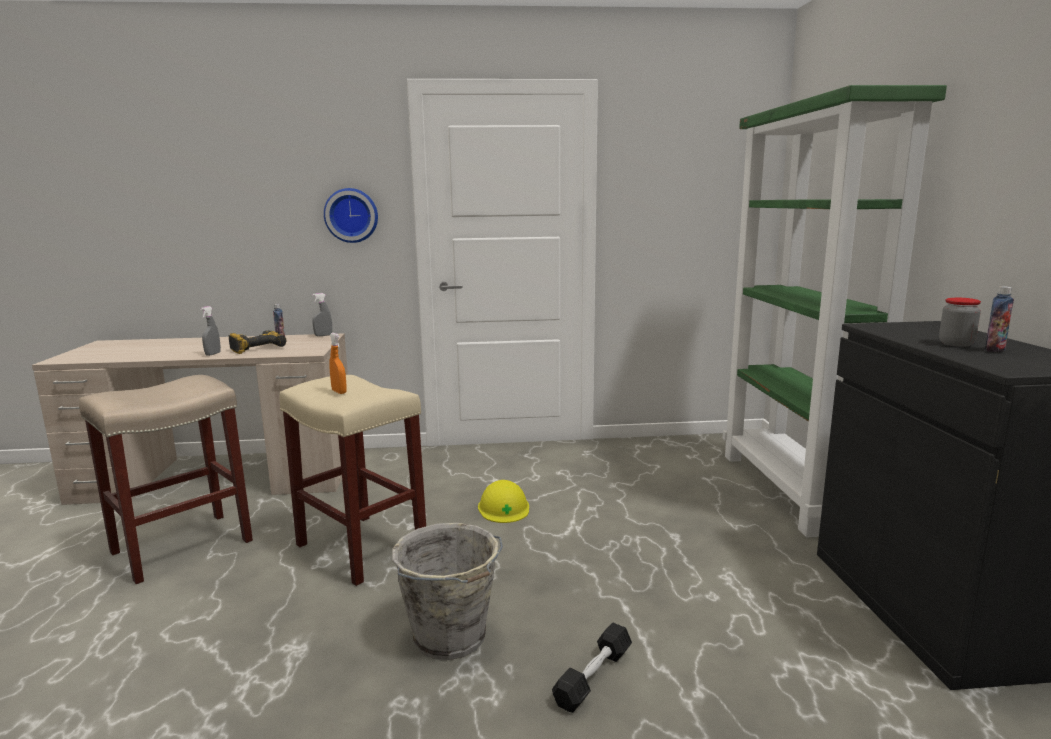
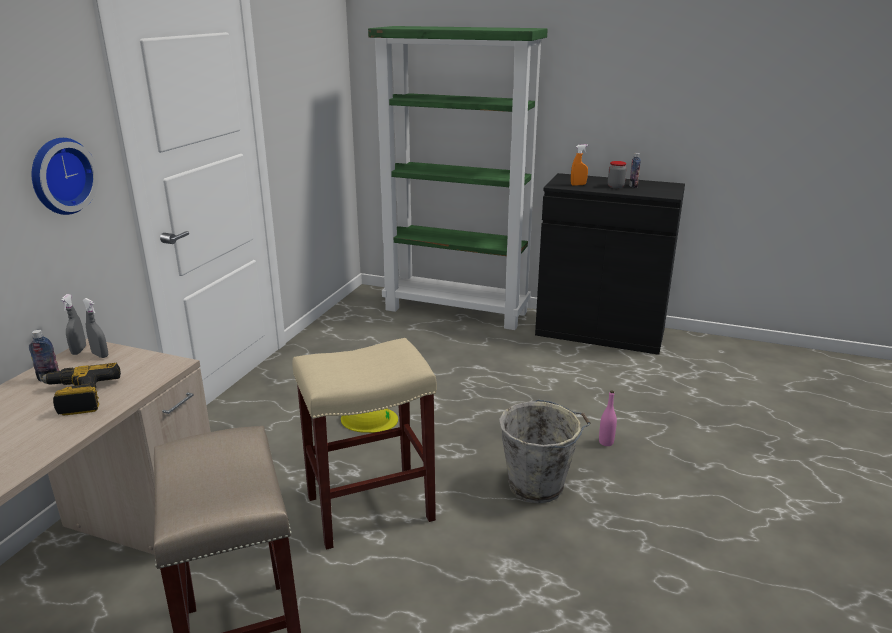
camera: 65 degrees left, 10 degrees up
grey spray bottle [200,306,221,356] -> grey spray bottle moved to [83,298,108,358]
orange spray bottle [329,333,347,394] -> orange spray bottle moved to [571,144,588,186]
black dumbbell [552,622,632,713] -> pink bottle [599,390,617,446]

